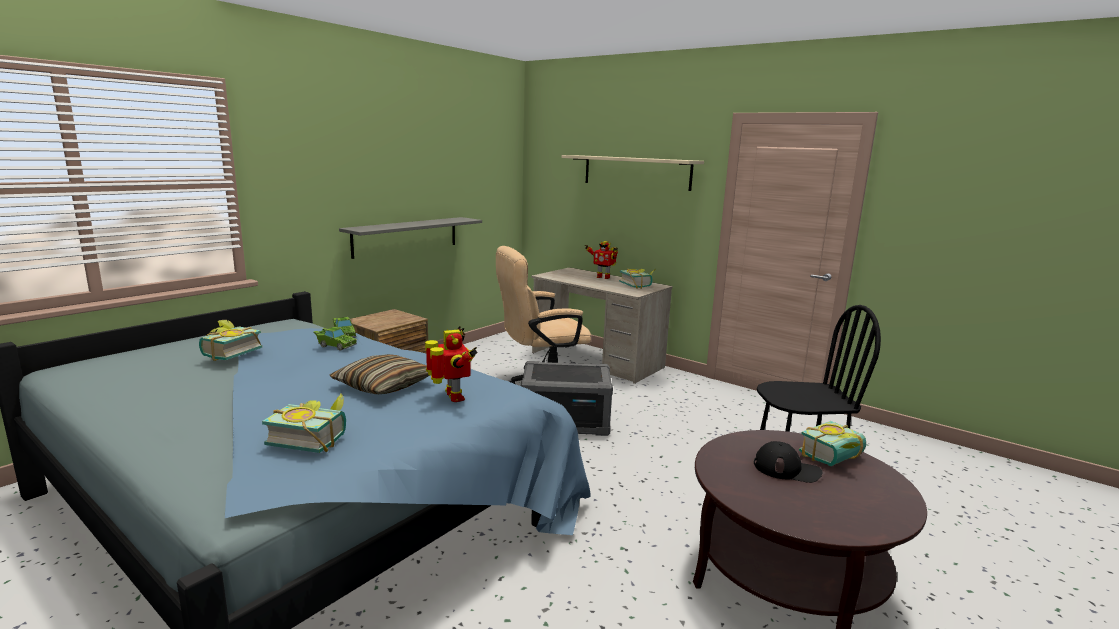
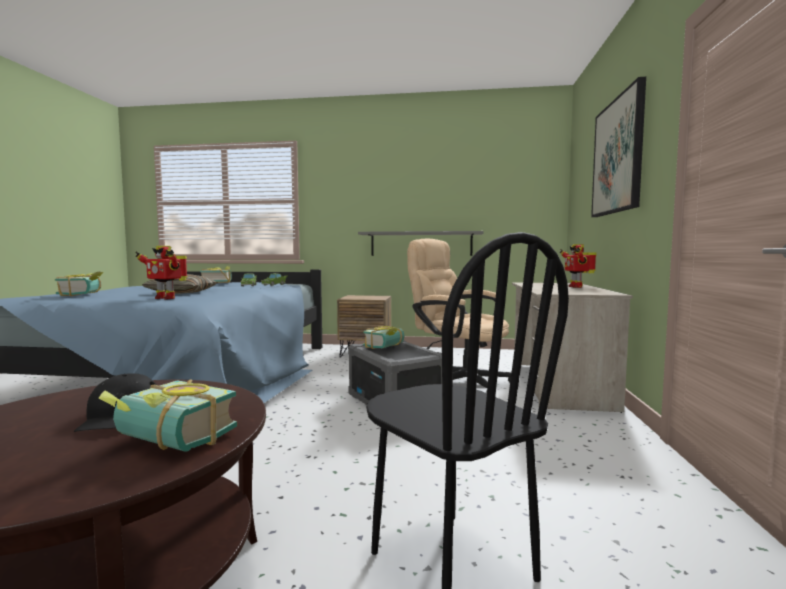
camera: 60 degrees right, 10 degrees down
toy robot [425,326,478,402] -> toy robot turned 75 degrees clockwise [136,246,187,300]
beige shelf [561,155,704,191] -> picture [591,77,646,217]
book [619,269,656,289] -> book moved to [363,326,405,349]

